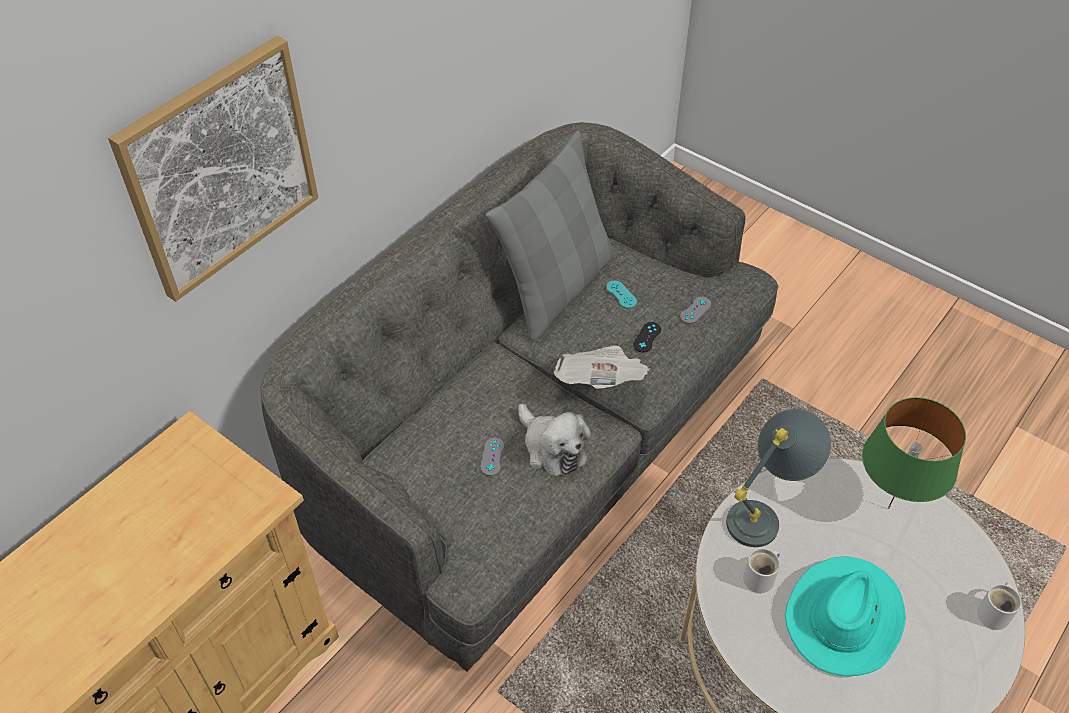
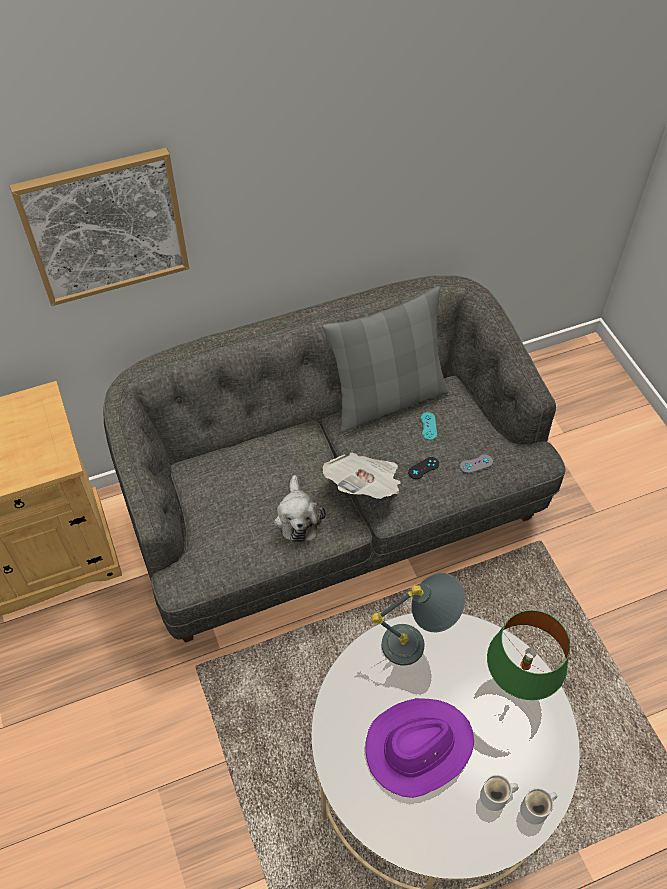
camera: 30 degrees right, 5 degrees up
grey game controller [480,438,504,476] -> none
white mug [743,548,780,593] -> white mug moved to [480,775,519,811]
turquoise hat [785,556,906,676] -> purple hat [365,698,474,798]

